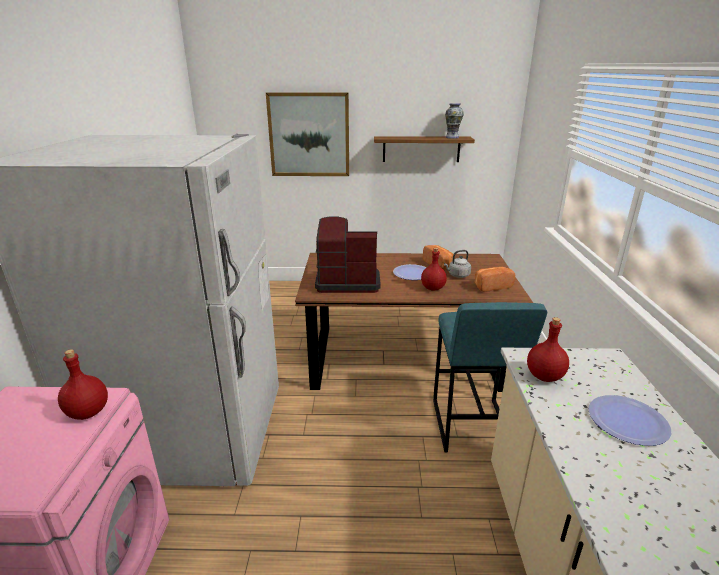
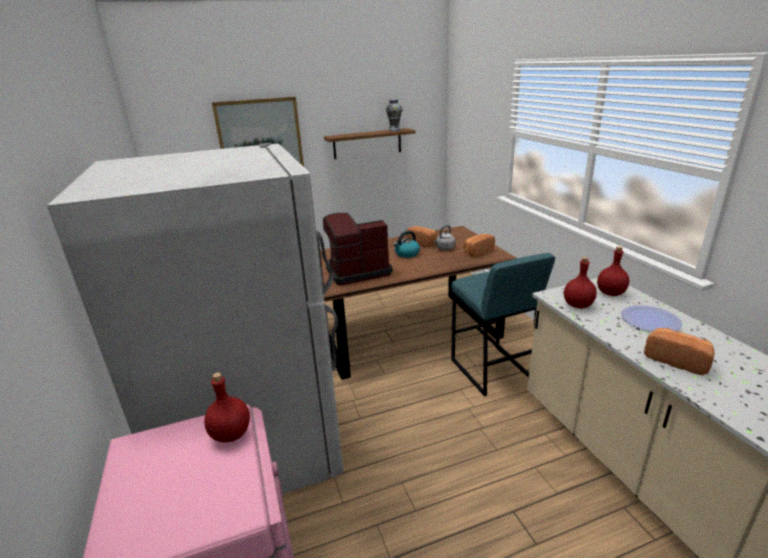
camera: 20 degrees left, 0 degrees up
plate [393,264,427,280] -> kettle [393,231,420,258]
red bottle [421,248,447,291] -> red bottle moved to [597,246,629,296]
none -> bread [644,328,715,375]

